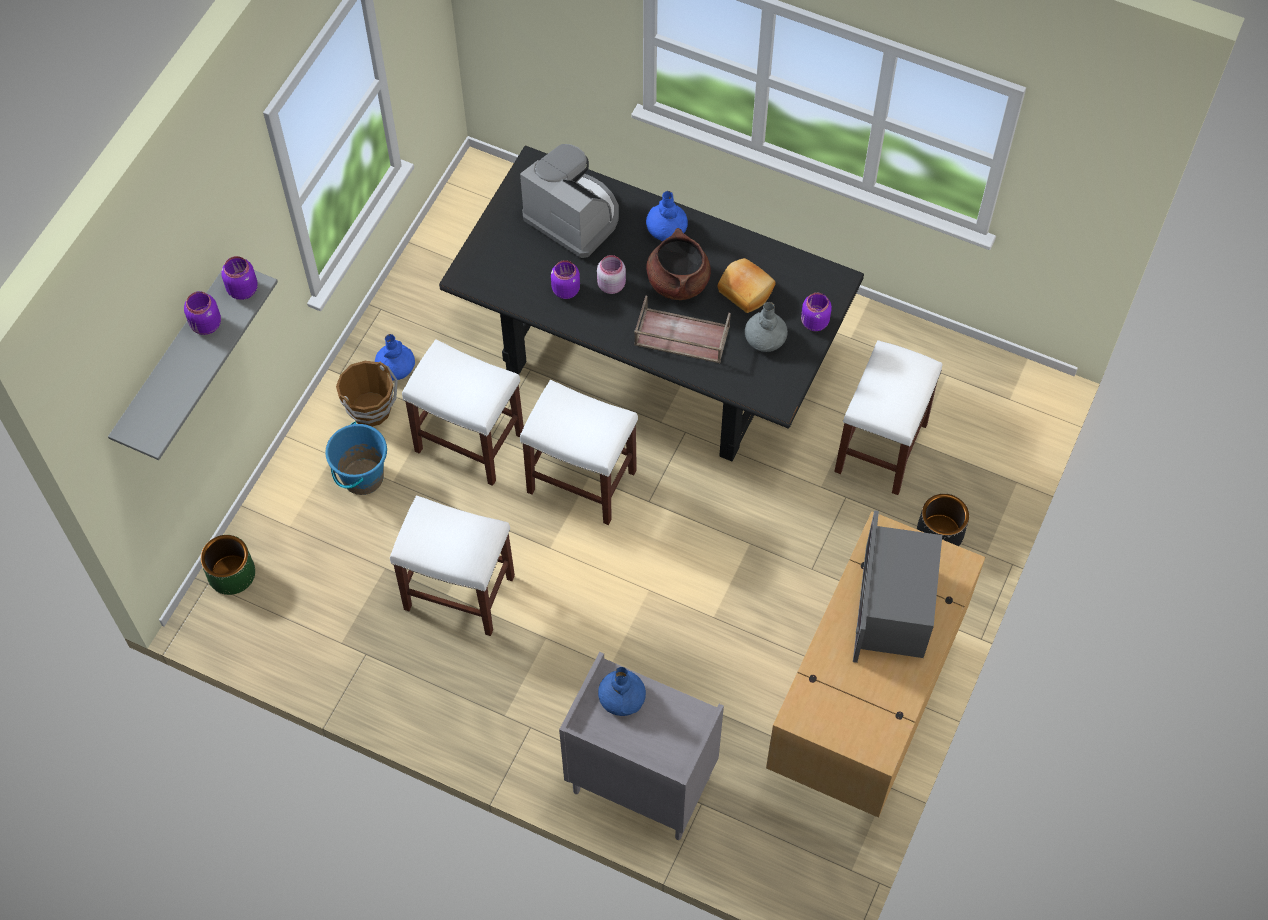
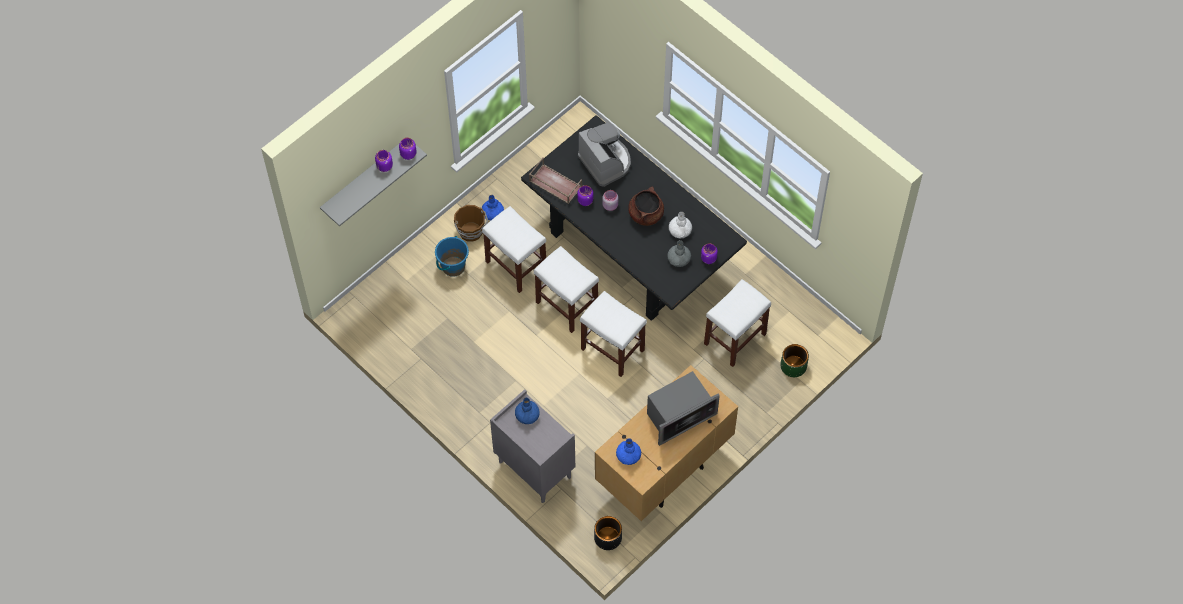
camera: 20 degrees right, 0 degrees up
green planter [200,535,255,595] -> green planter moved to [780,344,809,377]
white stool [390,495,515,636] -> white stool moved to [580,291,647,377]
brown tray [634,295,731,363] -> brown tray moved to [529,158,582,204]
blue vase [646,191,688,241] -> blue vase moved to [616,438,641,465]
bread [718,258,776,313] -> white vase [669,212,692,238]
microwave [853,510,942,663] -> microwave turned 150 degrees counterclockwise [647,371,720,446]
black planter [917,494,969,546] -> black planter moved to [594,516,622,550]

